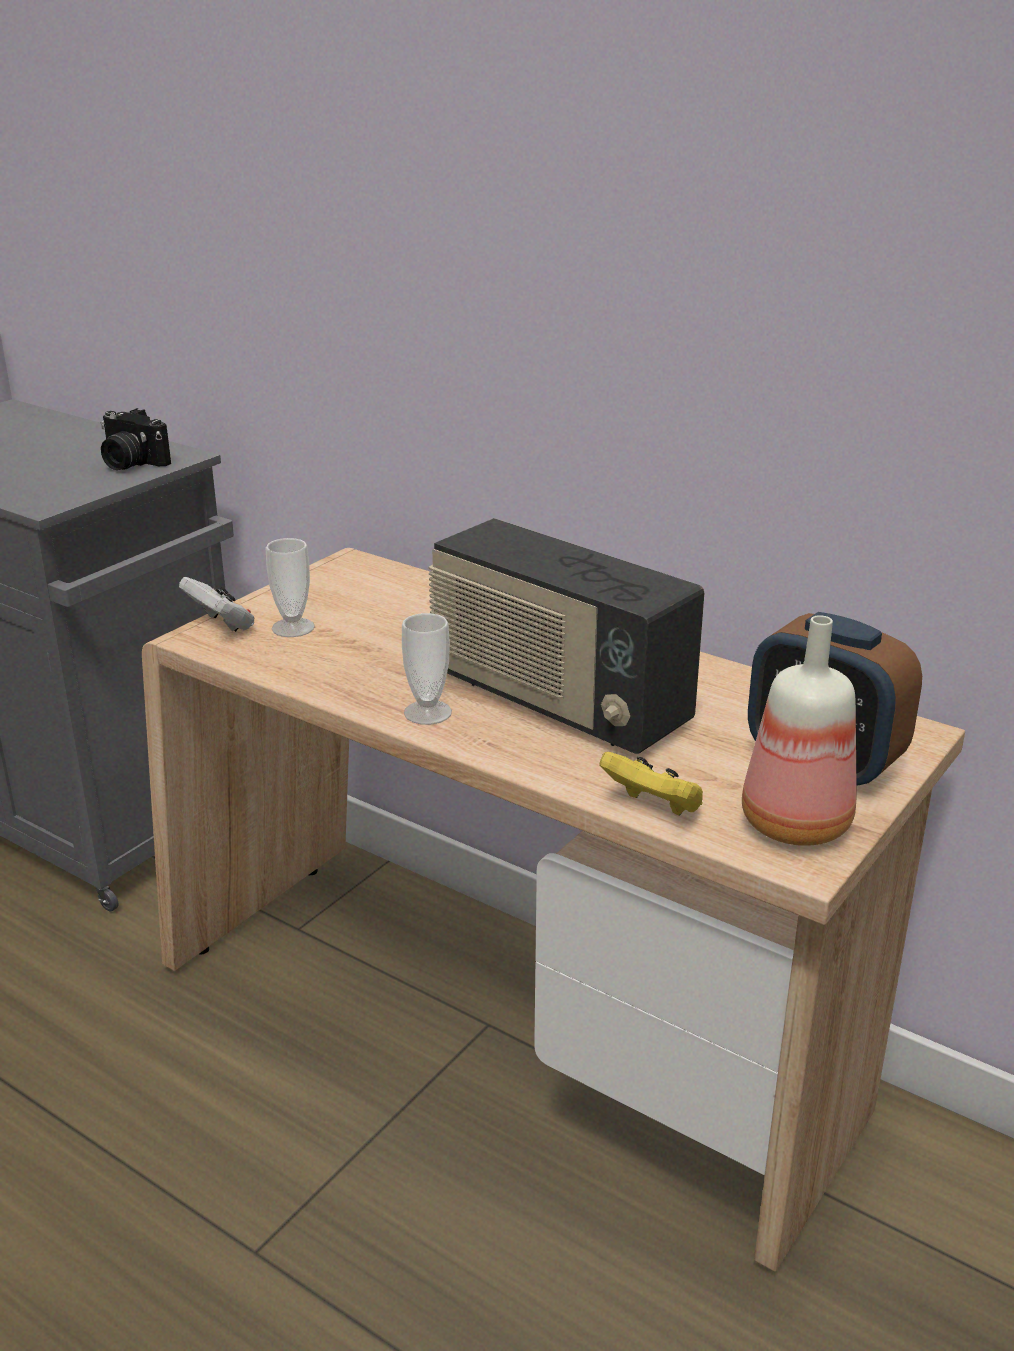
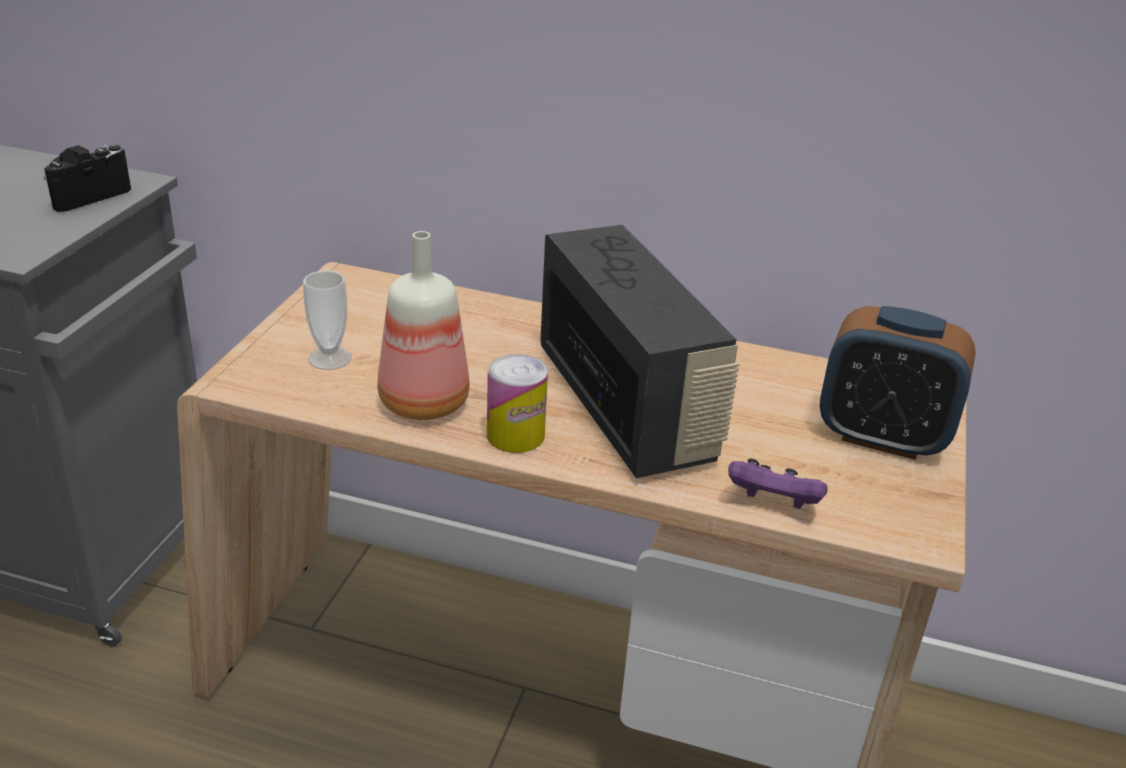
camera: 20 degrees left, 5 degrees up
camera [101,408,171,470] -> camera turned 120 degrees clockwise [44,145,131,212]
white game controller [179,577,255,632] -> none
cup [402,613,452,725] -> can [487,354,548,453]
radio [429,518,704,754] -> radio turned 135 degrees counterclockwise [540,225,739,478]
yellow game controller [599,752,703,816] -> purple game controller [728,458,828,509]
bottle [742,615,857,846] -> bottle moved to [378,231,470,420]

